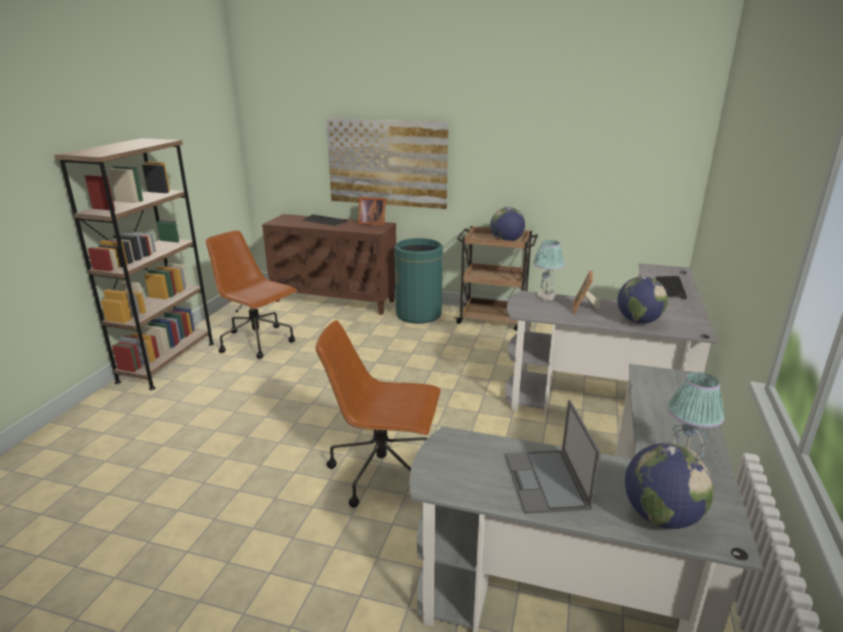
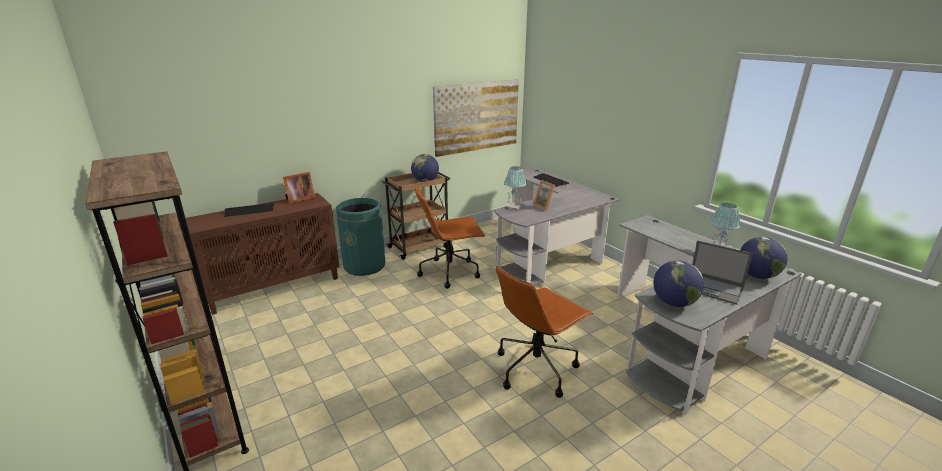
camera: 50 degrees left, 0 degrees up
brown office chair [206,230,297,359] -> brown office chair moved to [415,186,485,288]
picture [326,118,448,209] -> picture moved to [433,80,519,157]
globe [618,276,668,324] -> globe moved to [653,260,704,307]

